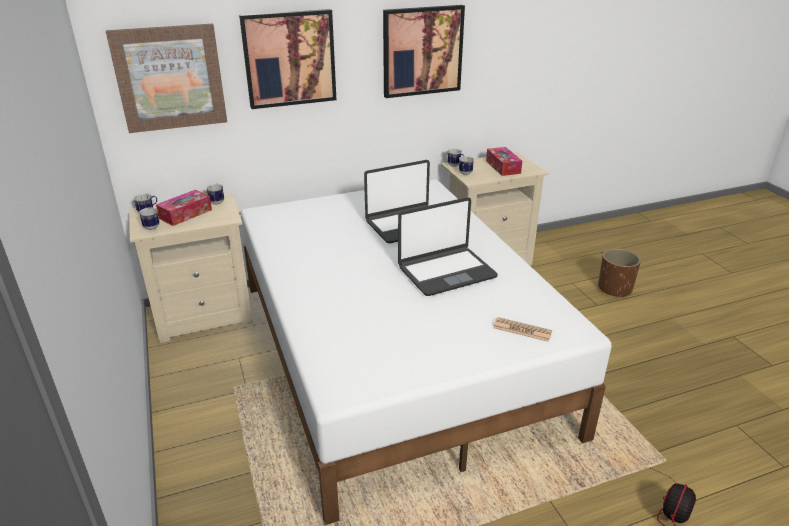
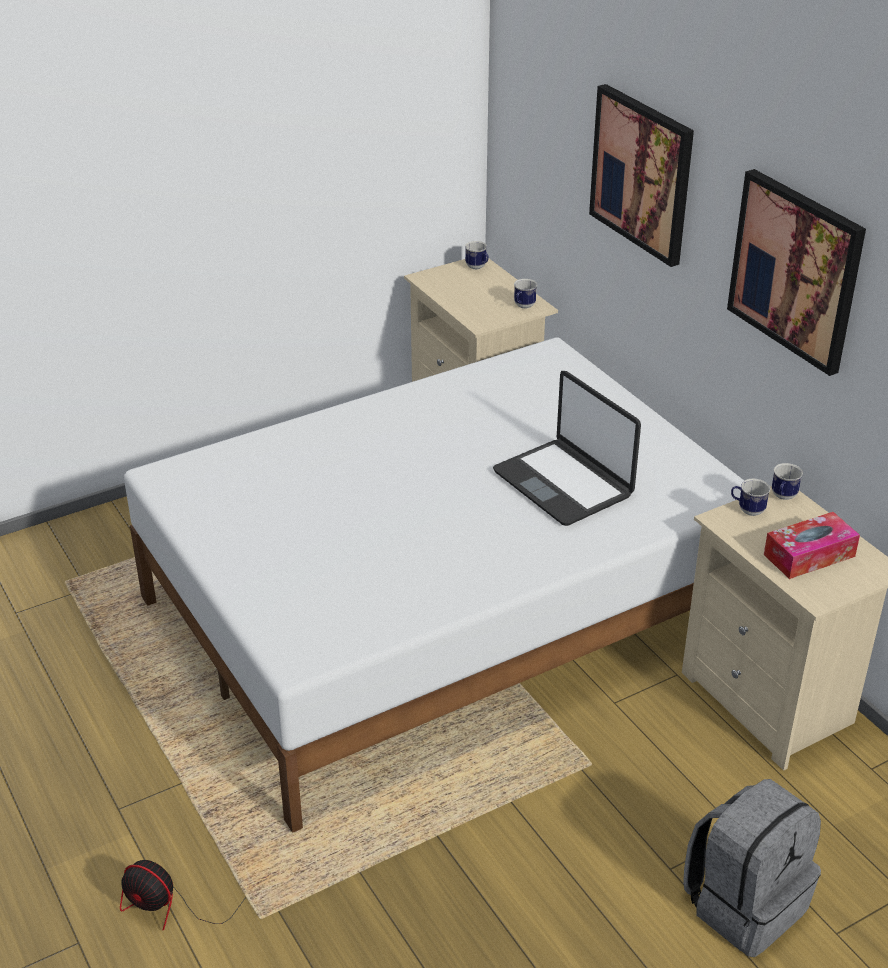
camera: 80 degrees right, 5 degrees up
picture [106,23,227,133] -> none
mug [139,207,159,230] -> none
tissue box [156,190,212,226] -> none
laptop [398,197,498,296] -> none
newspaper [493,317,552,342] -> none
brown planter [598,248,641,298] -> grey backpack [683,779,821,957]

